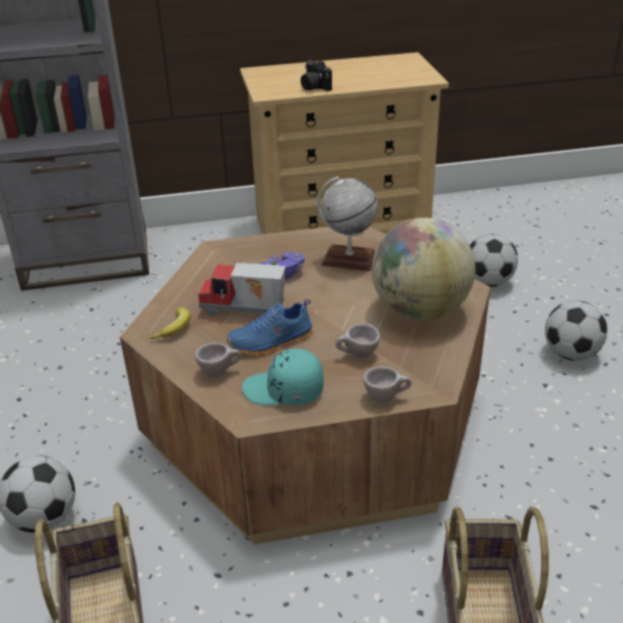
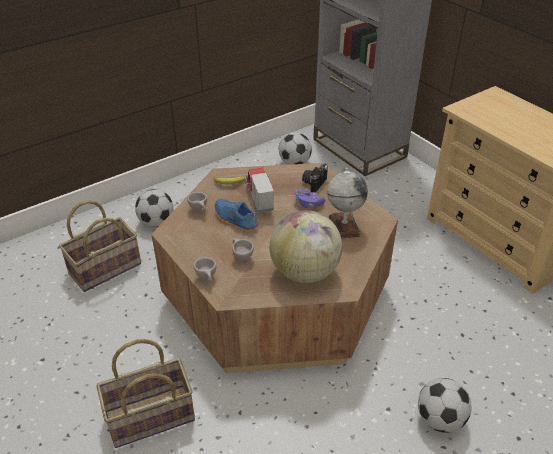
camera: 65 degrees right, 5 degrees up
turquoise cap [242,349,324,405] -> none
camera [301,60,332,91] -> camera moved to [302,163,328,192]
football [470,234,518,287] -> football moved to [279,132,312,165]

